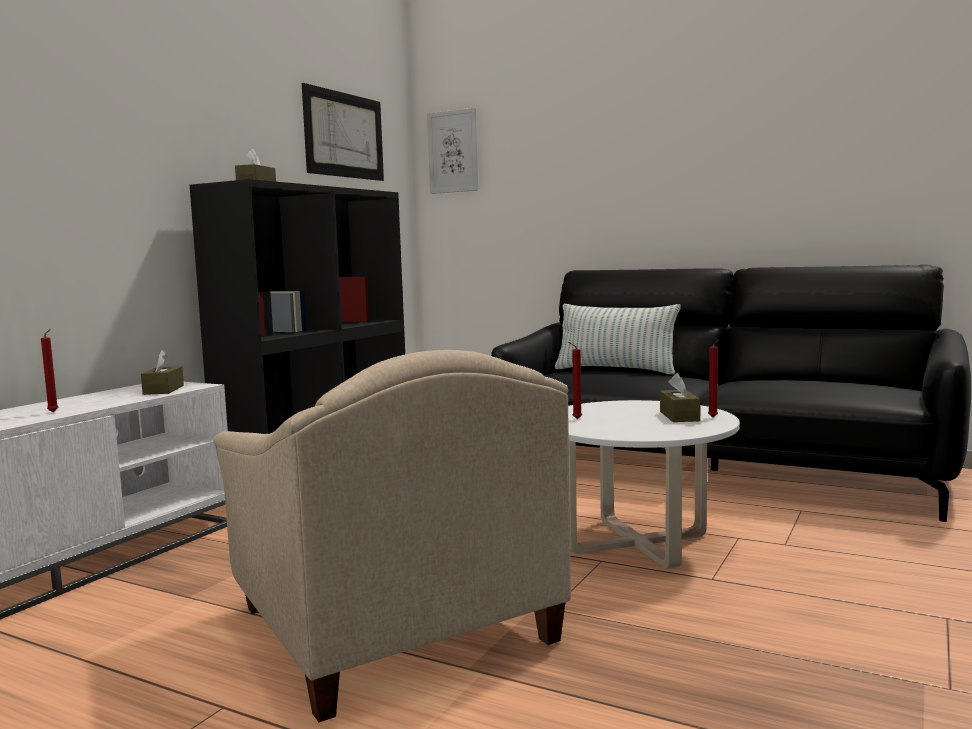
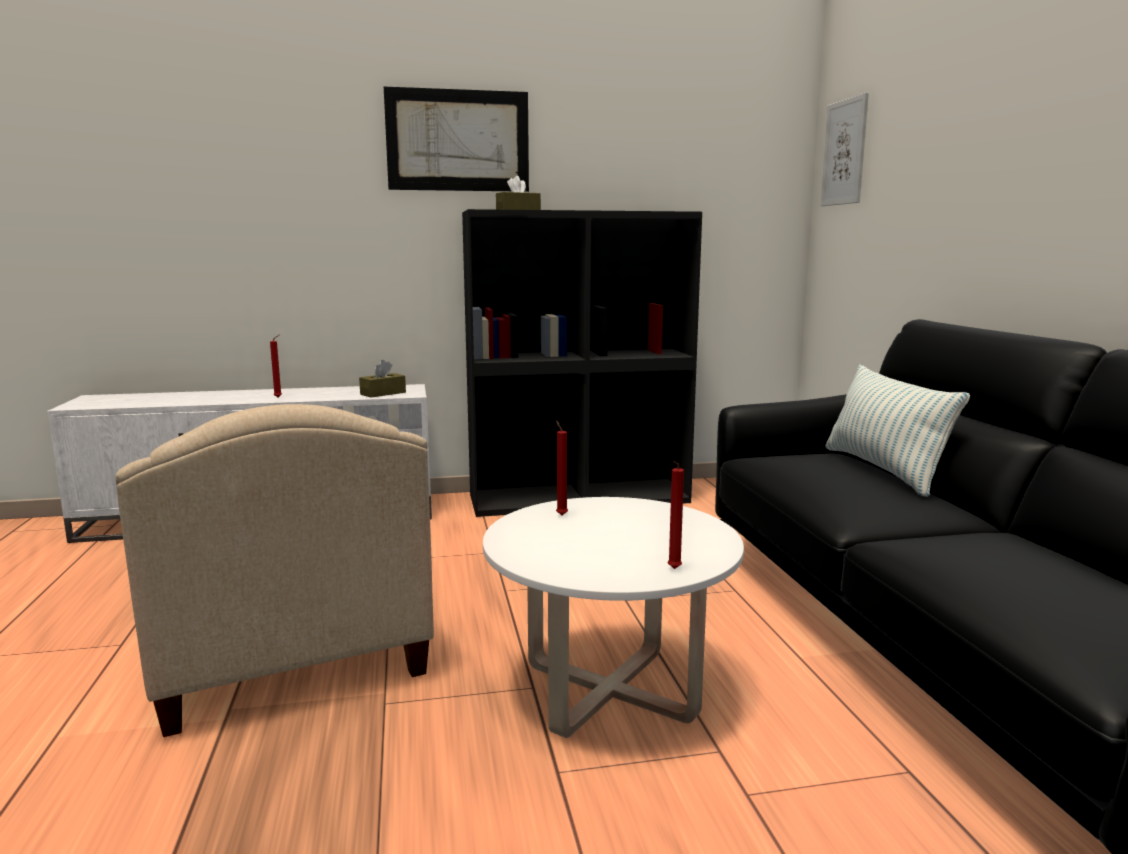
camera: 50 degrees right, 5 degrees up
beige armchair [213,350,571,722] -> beige armchair turned 45 degrees counterclockwise [116,404,434,737]
picture [302,83,384,181] -> picture moved to [384,87,529,192]
brown tissue box [660,373,701,422] -> none

